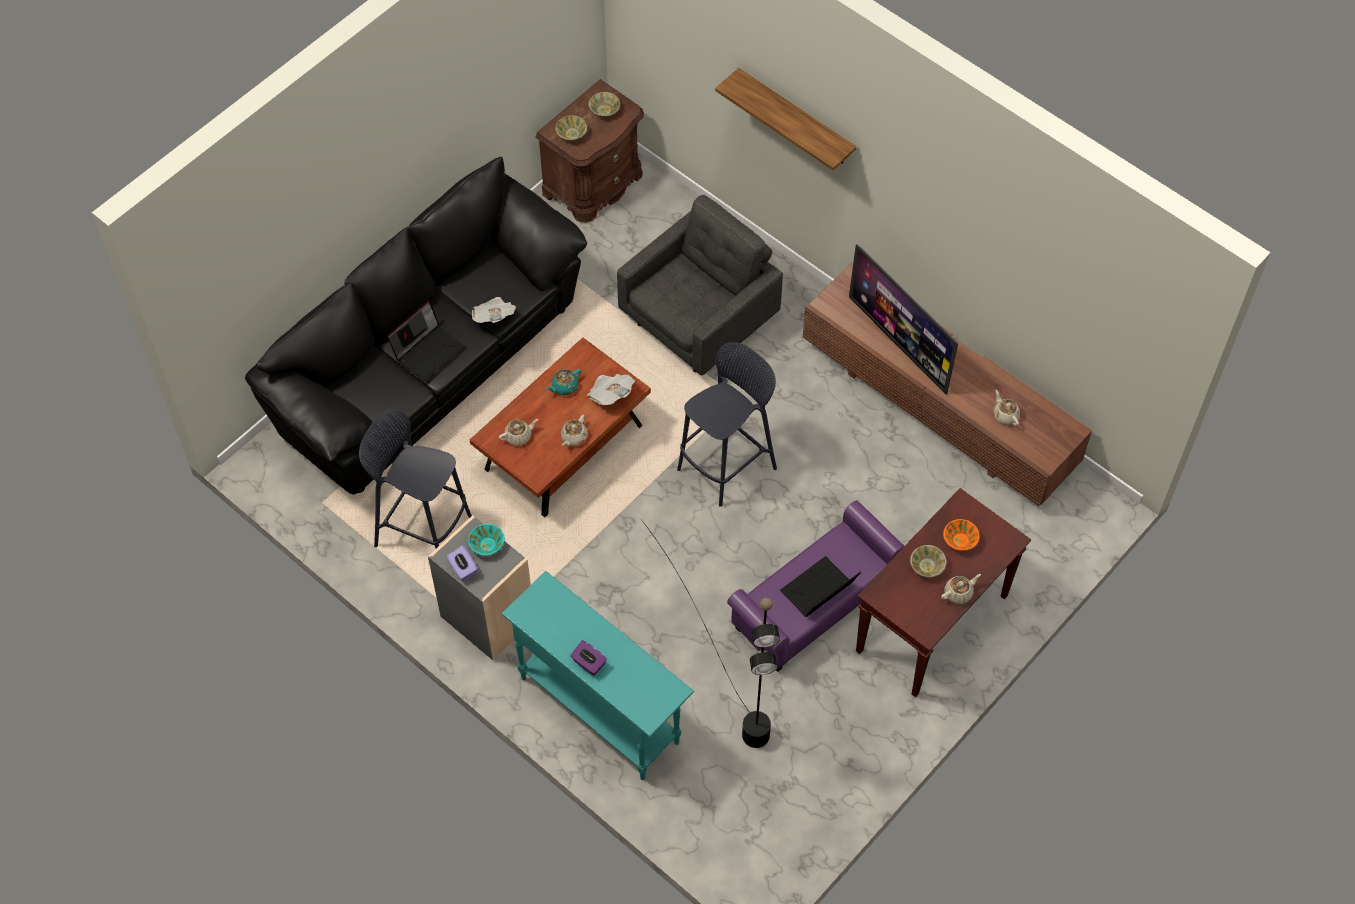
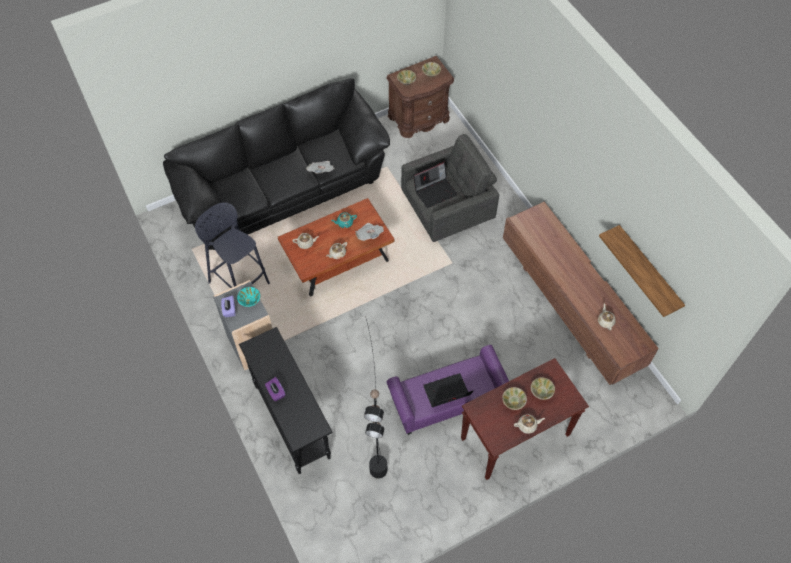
camera: 20 degrees right, 0 degrees up
laptop [387,301,465,382] -> laptop moved to [413,162,457,208]
turquoise console table [501,571,694,780] -> black console table [239,327,333,474]
grey stool [677,342,777,507] -> none
shelf [715,68,856,170] -> shelf moved to [599,225,685,317]
television [849,244,958,395] -> none
orange bowl [943,519,980,551] -> beige bowl [531,377,555,400]

